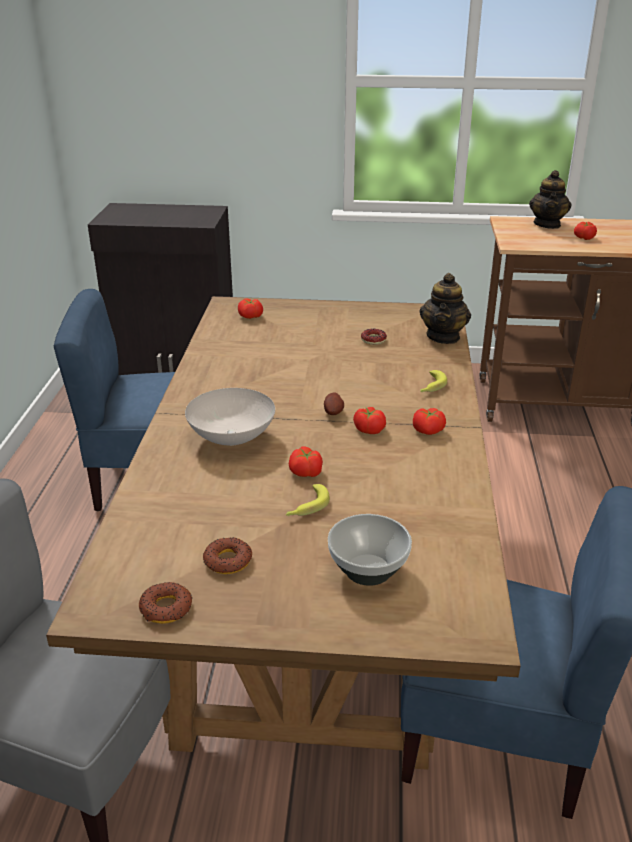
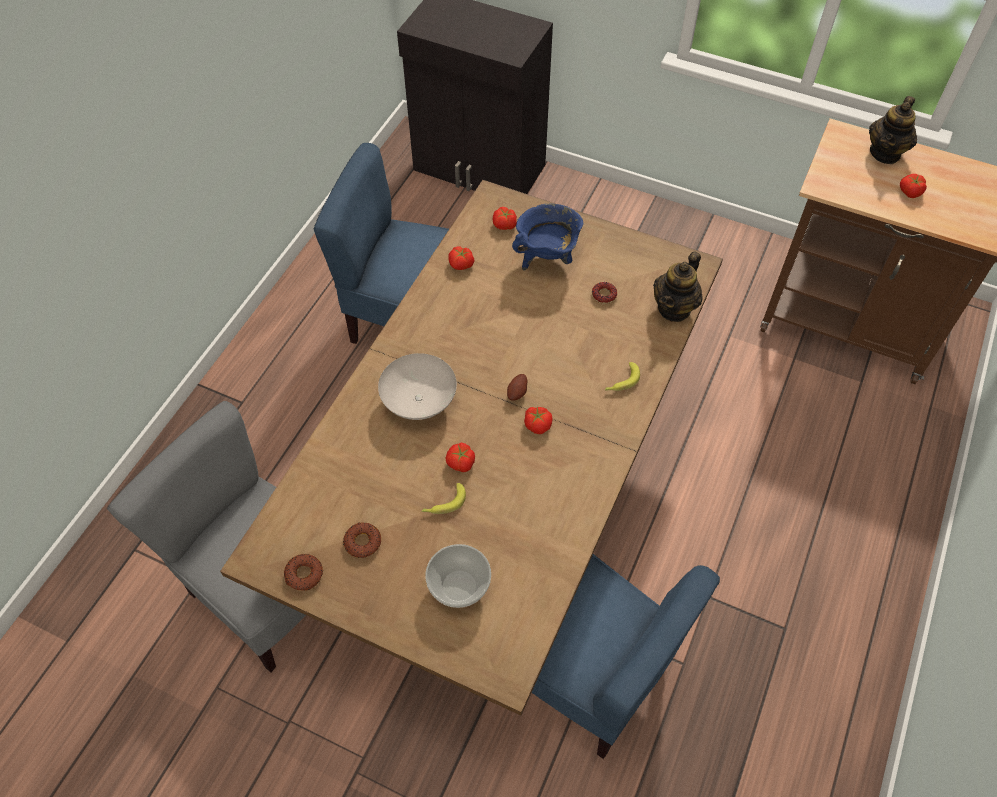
camera: 20 degrees right, 25 degrees up
tomato [413,408,446,435] -> tomato moved to [448,246,475,270]
none -> blue cooking pot [512,203,583,270]

